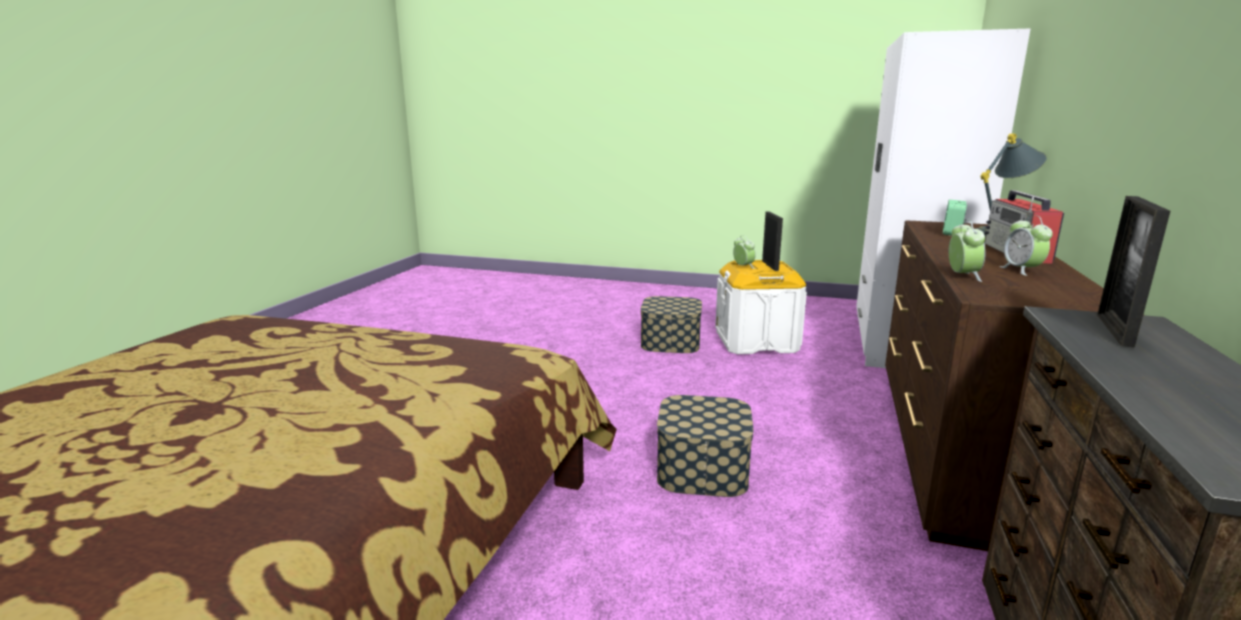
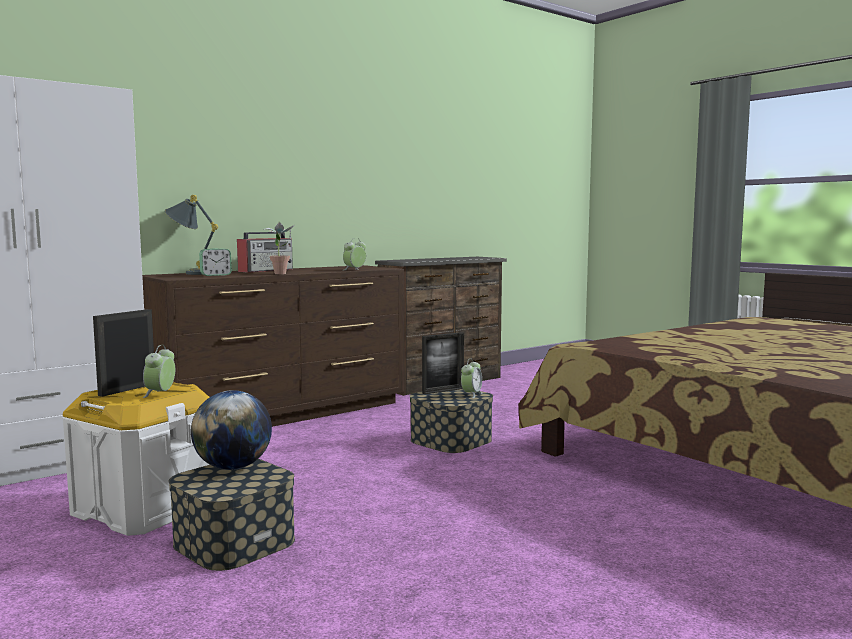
camera: 145 degrees left, 10 degrees down
alarm clock [999,215,1053,276] -> alarm clock moved to [461,358,482,398]
picture frame [1097,196,1171,348] -> picture frame moved to [422,332,464,394]
none -> globe [191,390,272,470]
none -> potted plant [263,222,295,274]

